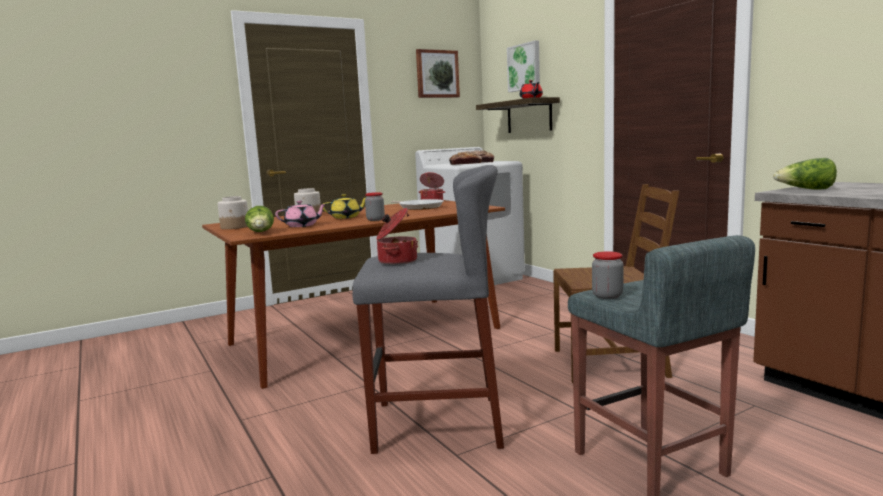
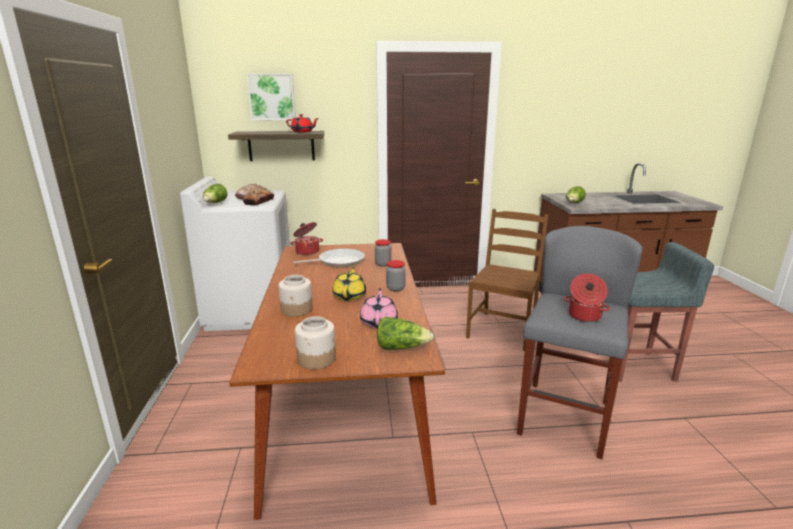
camera: 65 degrees left, 10 degrees up
picture [416,49,460,98] -> none
jar [592,251,624,299] -> jar moved to [375,239,392,267]
none -> lettuce [203,184,228,203]

